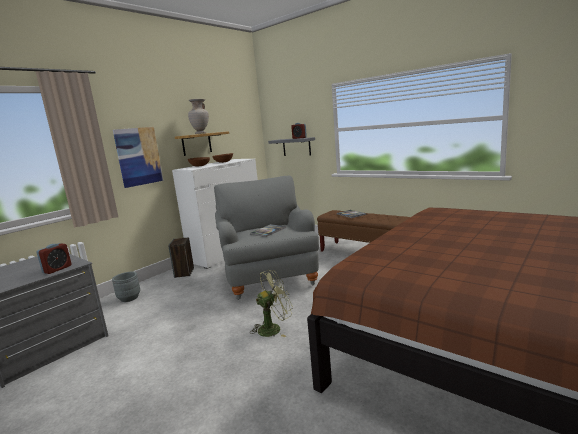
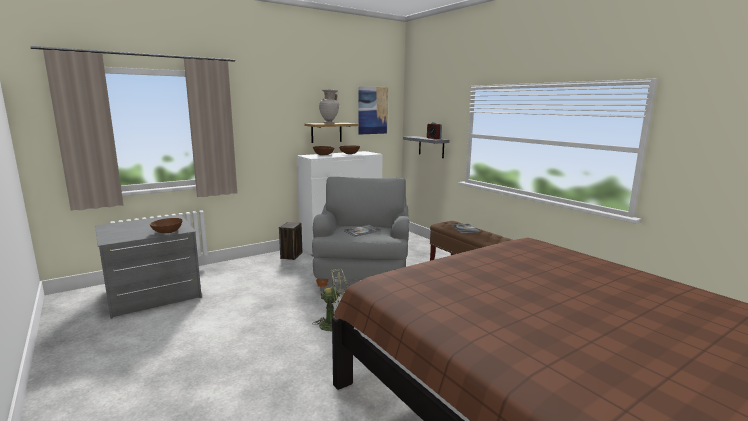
camera: 15 degrees right, 0 degrees up
alarm clock [37,243,72,274] -> brown bowl [150,218,183,233]
grey planter [112,272,140,302] -> none
picture [113,127,163,188] -> picture moved to [358,86,388,135]

